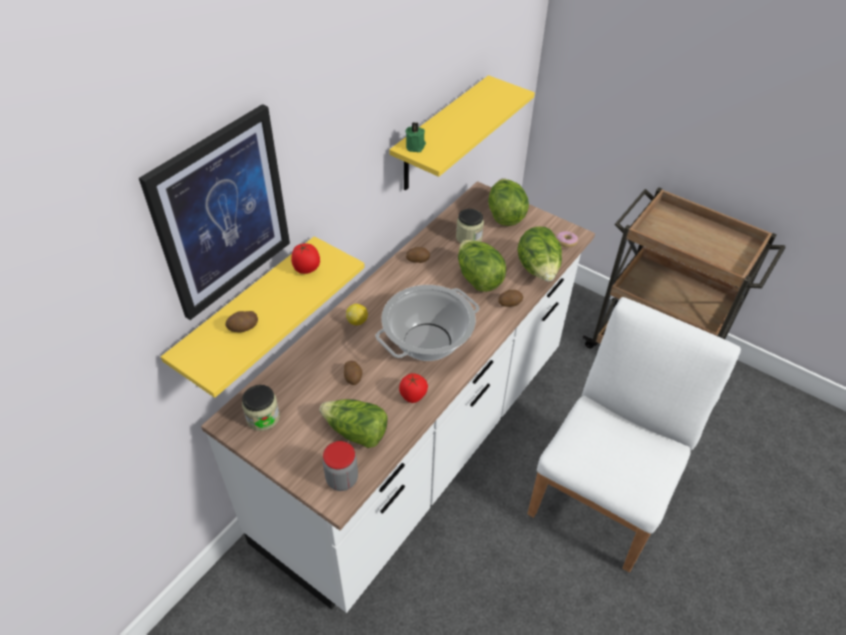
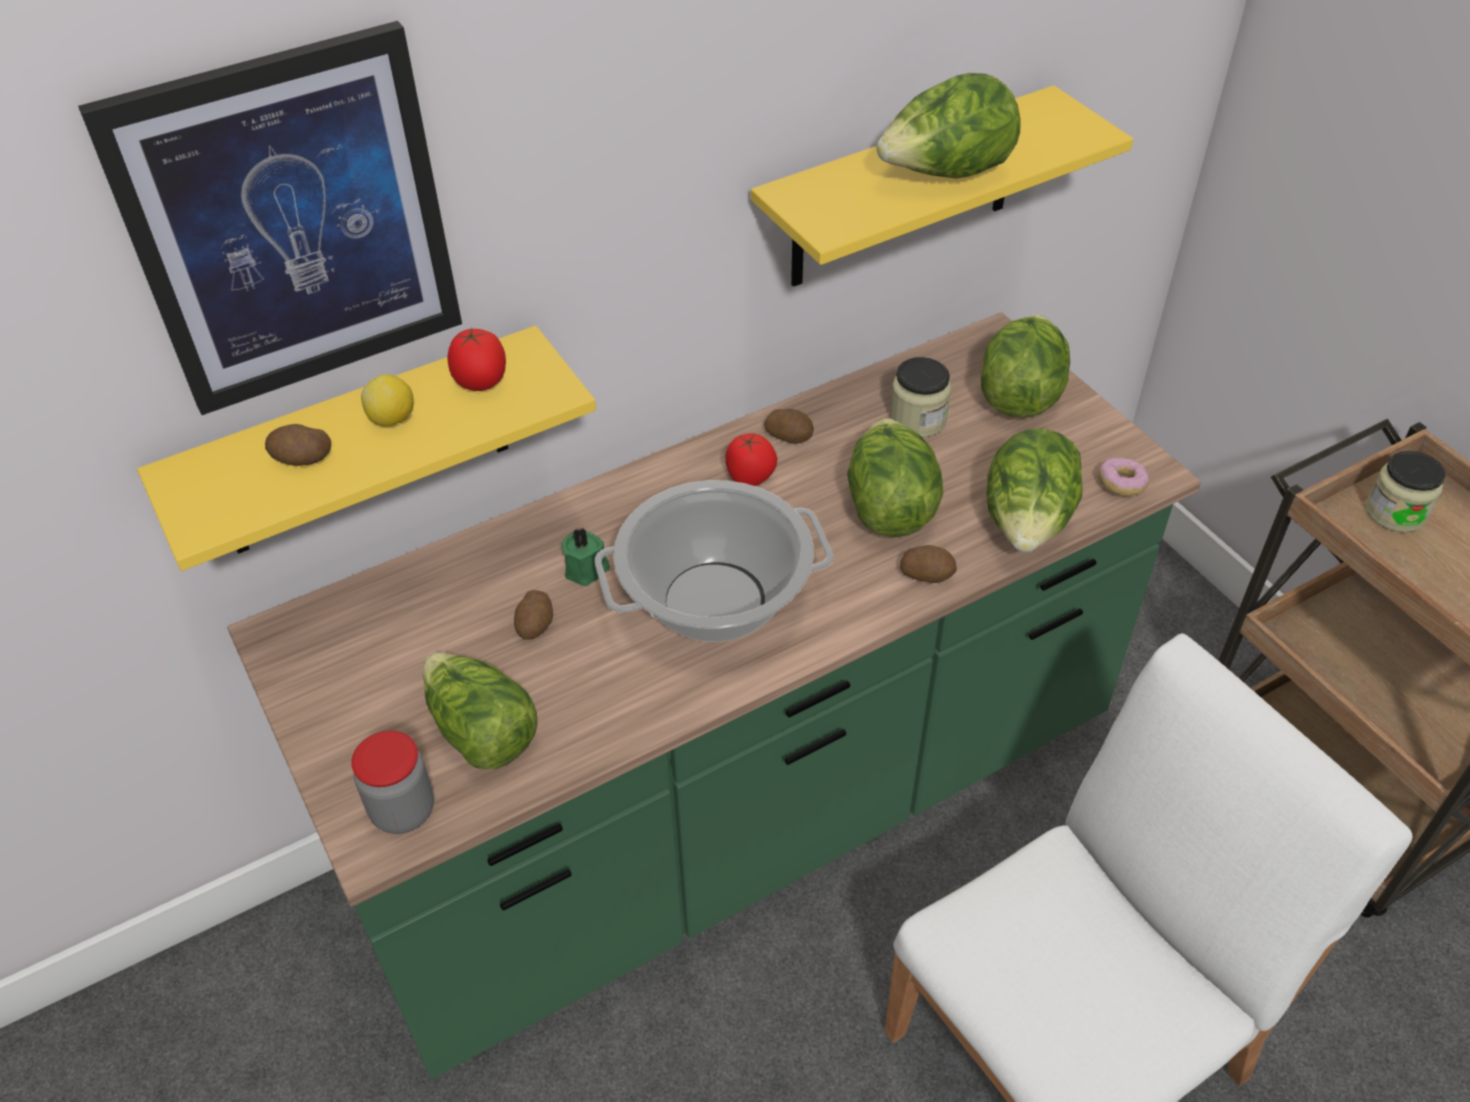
camera: 25 degrees right, 0 degrees up
white counter [201,181,595,613] -> green counter [227,312,1201,1079]
jar [242,385,280,431] -> jar moved to [1366,451,1445,533]
lemon [346,304,368,325] -> lemon moved to [361,374,414,427]
tomato [399,373,428,403] -> tomato moved to [725,433,777,486]
green candle [406,122,426,152] -> green candle moved to [562,527,610,586]
none -> lettuce [876,73,1021,179]

